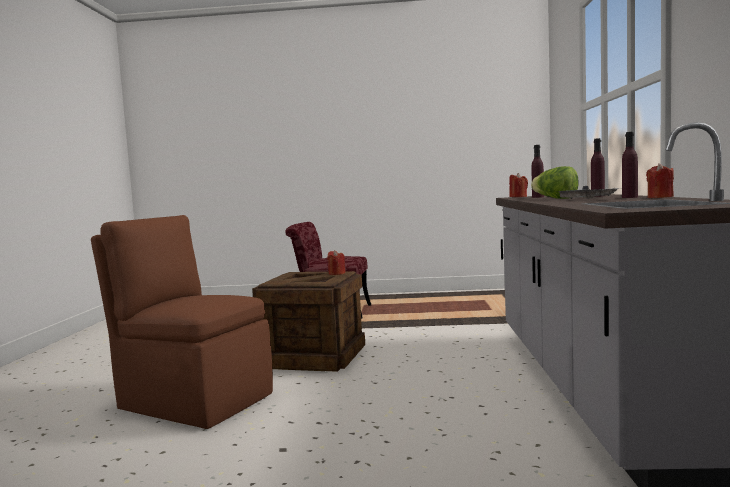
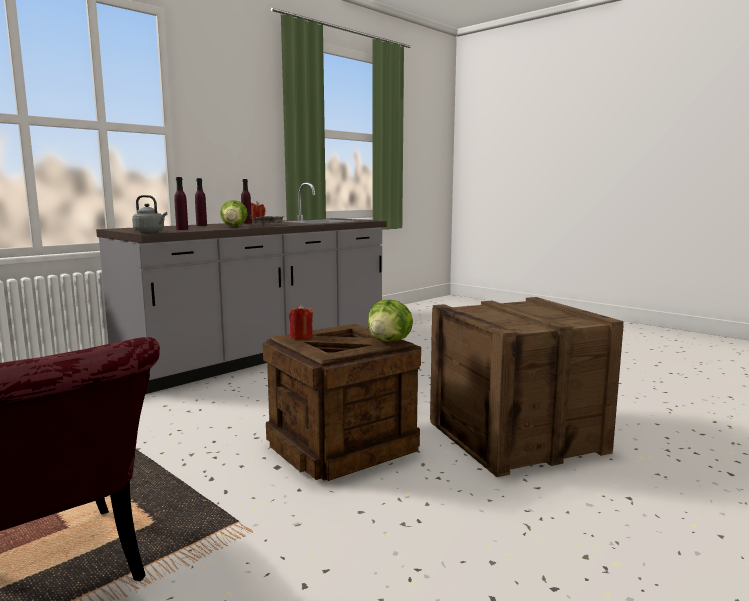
camera: 140 degrees left, 5 degrees up
brown chair [91,215,273,429] -> crate [430,297,624,477]
red candle [509,173,528,197] -> grey kettle [132,195,167,232]
none -> lettuce [368,299,413,342]

